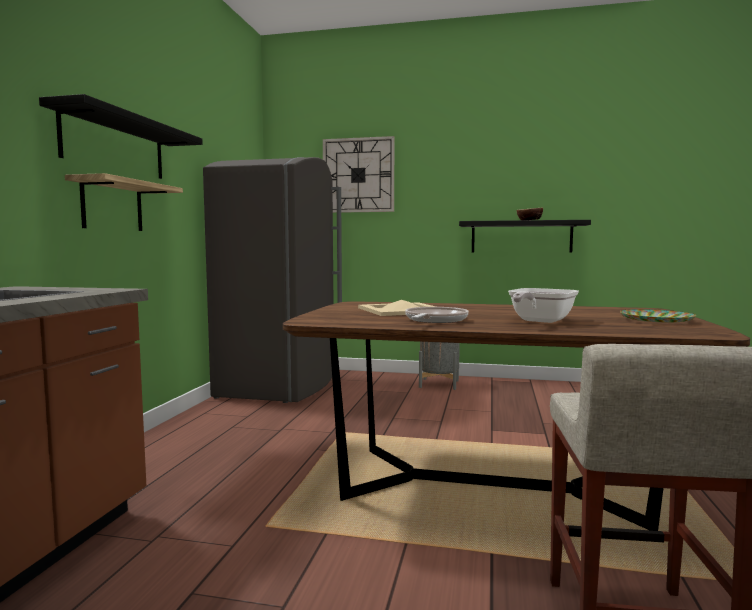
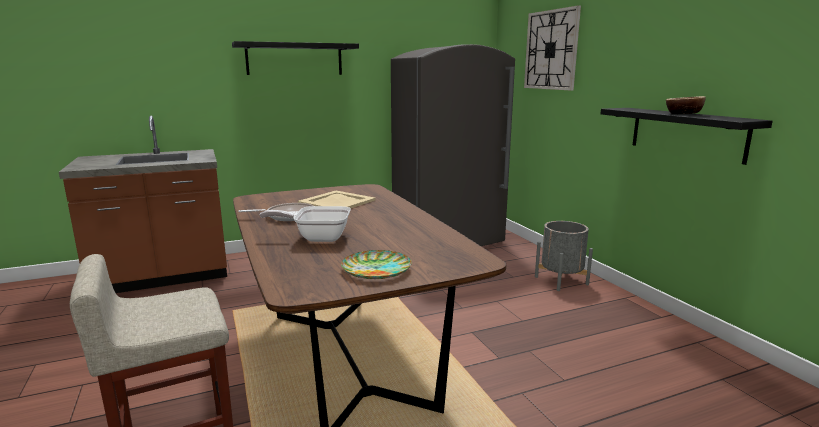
camera: 55 degrees right, 10 degrees up
shelf [65,173,183,231] -> none

